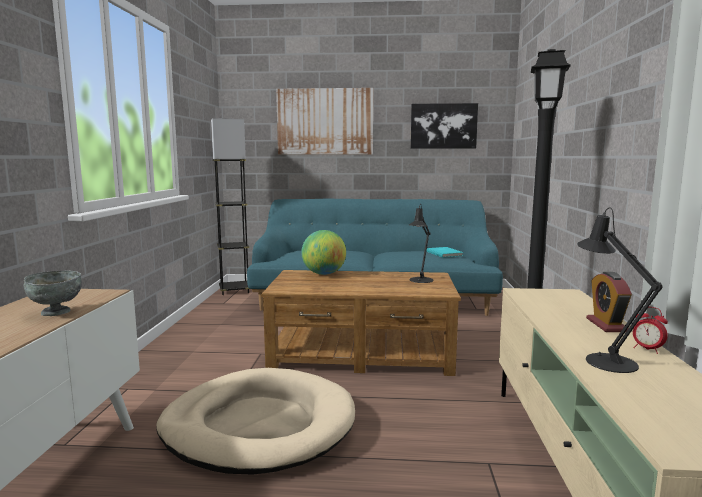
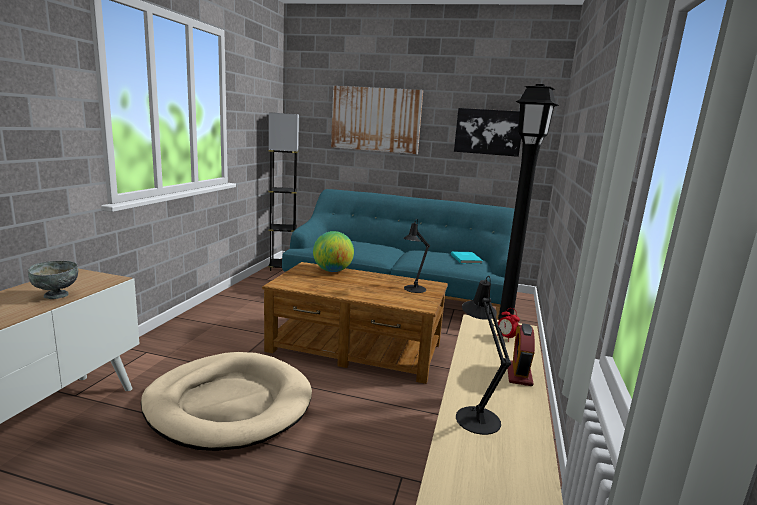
camera: 10 degrees right, 5 degrees up
alarm clock [633,307,668,354] -> alarm clock moved to [497,308,520,342]

